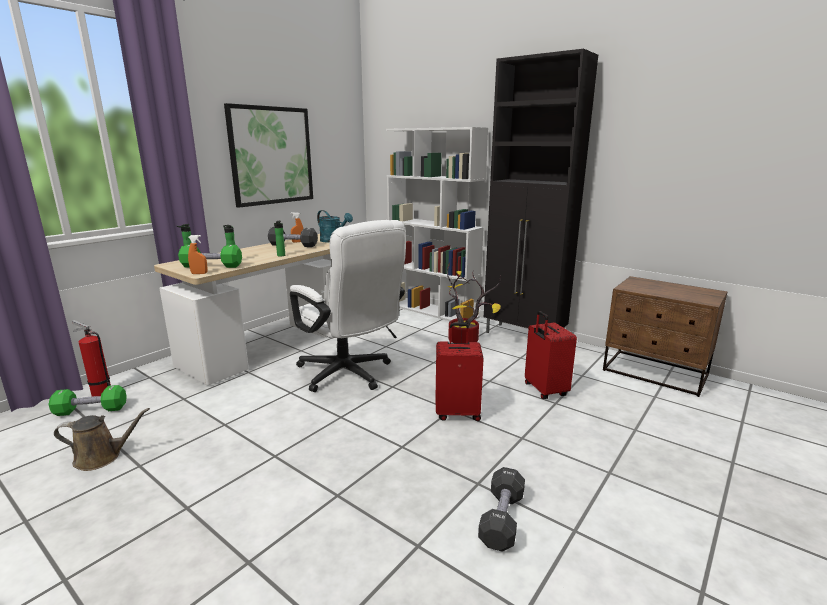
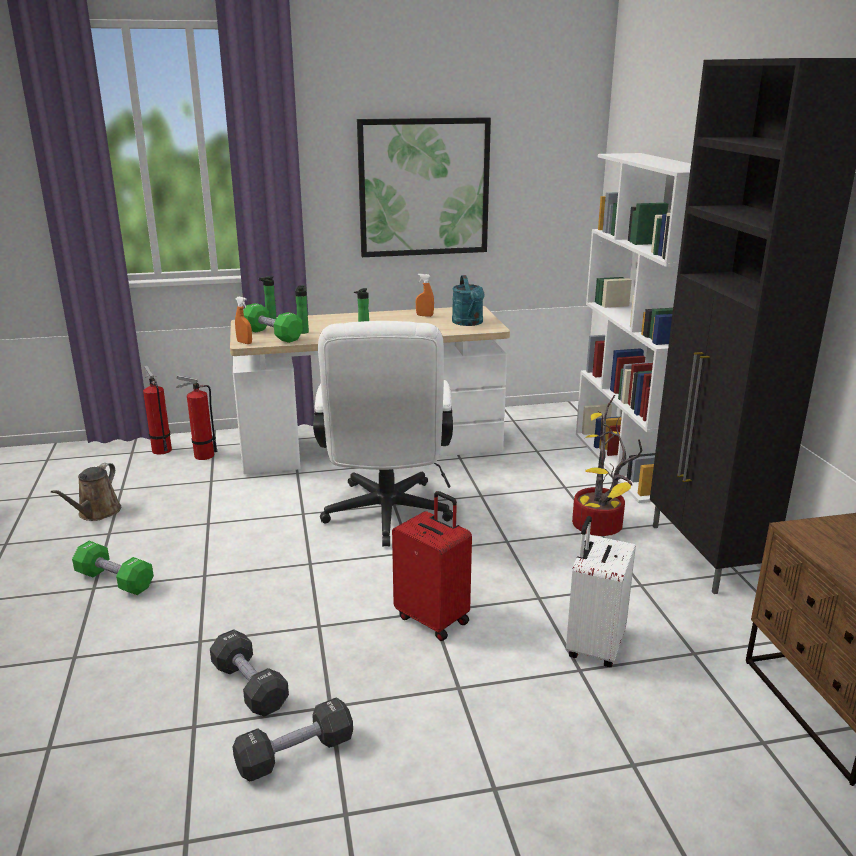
camera: 40 degrees right, 5 degrees up
green dumbbell [48,385,127,416] -> green dumbbell moved to [72,541,154,595]
brown watering can [54,408,150,471] -> brown watering can turned 75 degrees clockwise [51,463,121,521]
black dumbbell [268,227,318,247] -> black dumbbell moved to [210,629,289,716]
red suitcase [525,311,577,399] -> white suitcase [566,516,636,667]
none -> fire extinguisher [176,375,217,460]

